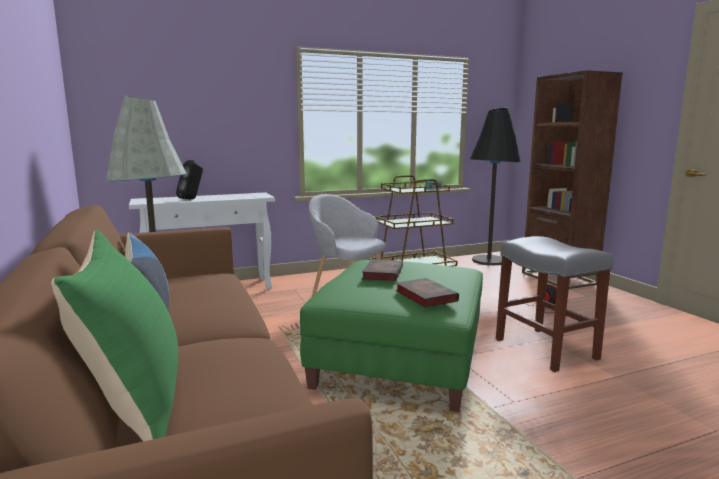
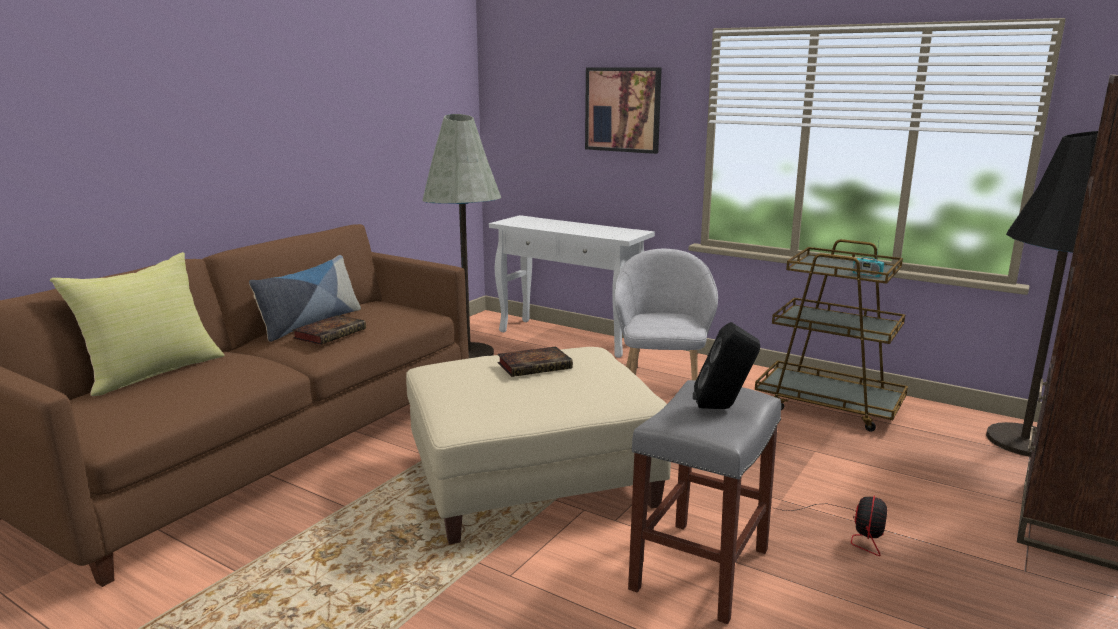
camera: 55 degrees right, 5 degrees up
green pillow [51,230,178,441] -> yellow pillow [50,252,224,396]
black speaker [176,160,203,200] -> black speaker moved to [693,322,760,409]
green ottoman [300,260,483,412] -> beige ottoman [406,347,671,544]
book [396,278,459,308] -> book moved to [292,315,366,345]
none -> picture [585,67,662,154]

